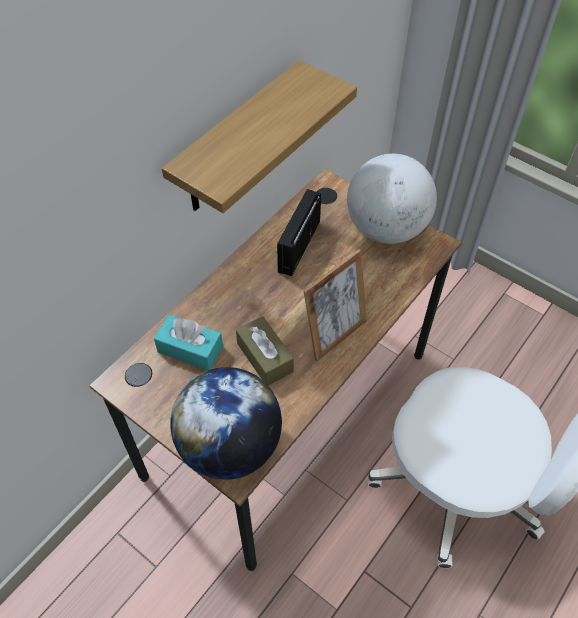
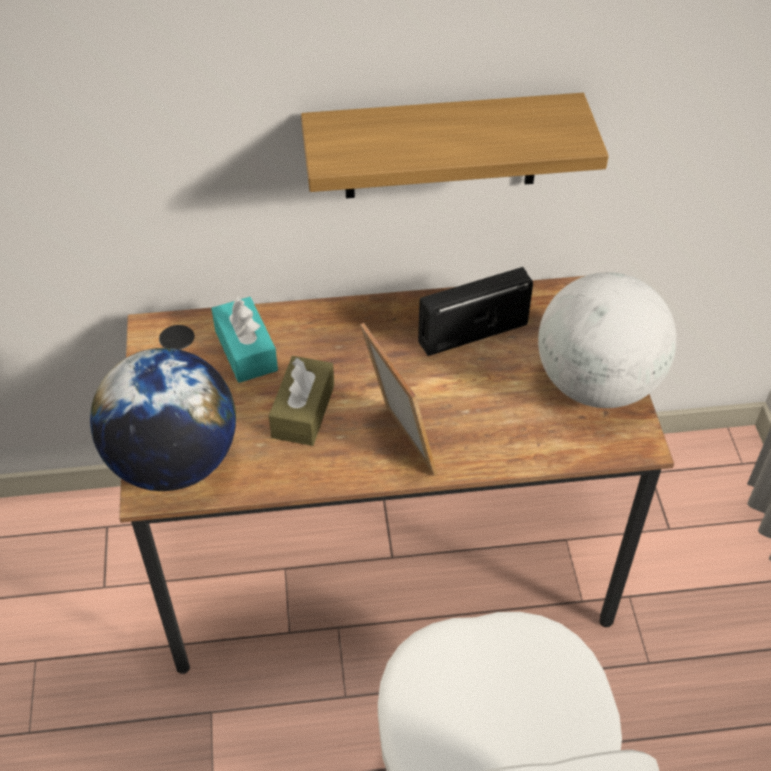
camera: 45 degrees right, 5 degrees down
picture frame [303,250,367,361] -> picture frame turned 120 degrees counterclockwise [360,323,437,476]

